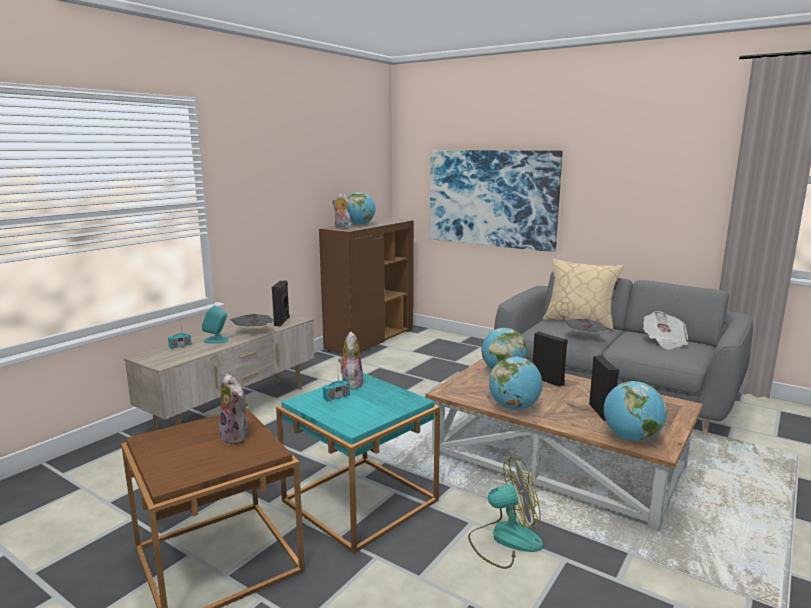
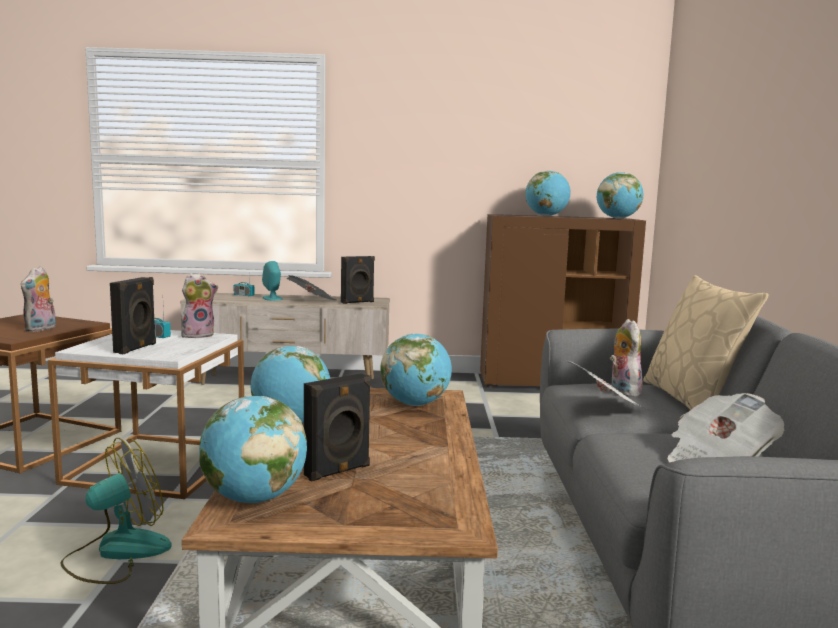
camera: 55 degrees right, 5 degrees down
turquoise side table [276,373,440,553] -> white side table [48,330,244,499]
plush toy [332,194,351,229] -> plush toy moved to [610,319,643,397]
picture [430,150,563,252] -> none
fan [468,457,543,569] -> fan turned 90 degrees counterclockwise [61,438,172,584]
black speaker [533,331,568,387] -> black speaker moved to [110,277,156,354]
none -> globe [596,172,643,219]

